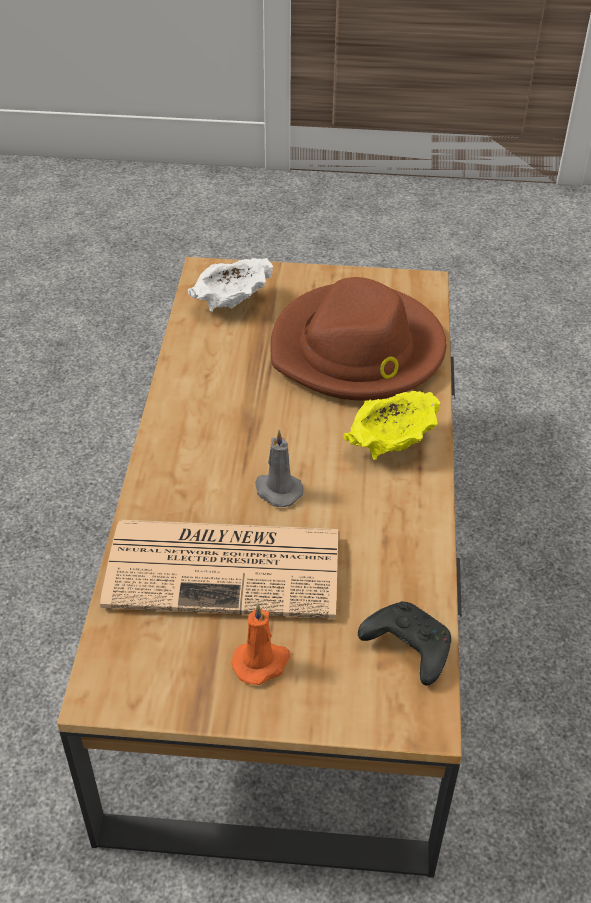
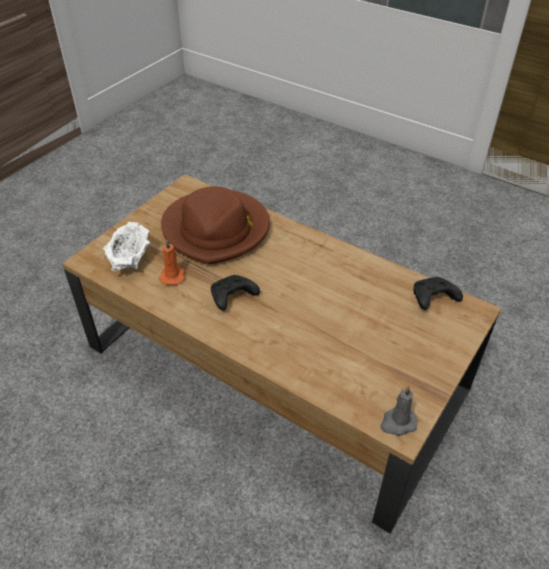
camera: 60 degrees left, 0 degrees up
newspaper [100,520,338,619] -> none
orange candle [231,603,290,685] -> orange candle moved to [159,240,185,285]
grey candle [255,430,303,507] -> grey candle moved to [380,386,417,436]
yellow bowl [343,391,441,460] -> none
none -> black game controller [211,275,260,311]

